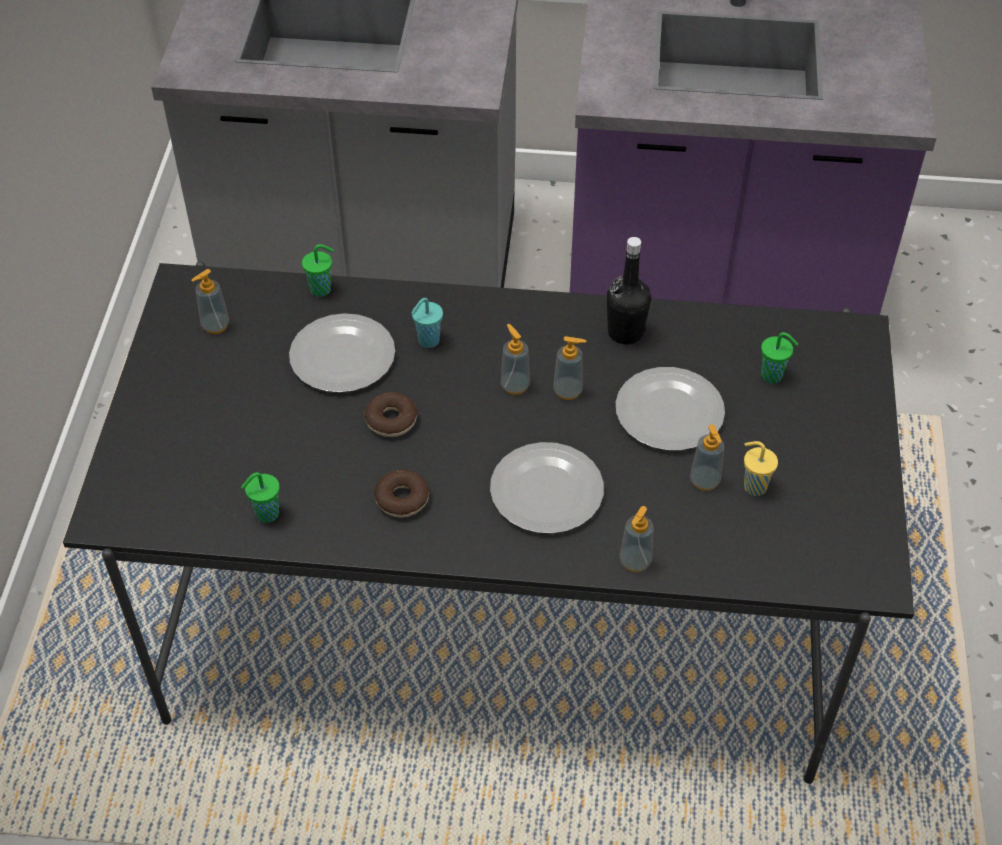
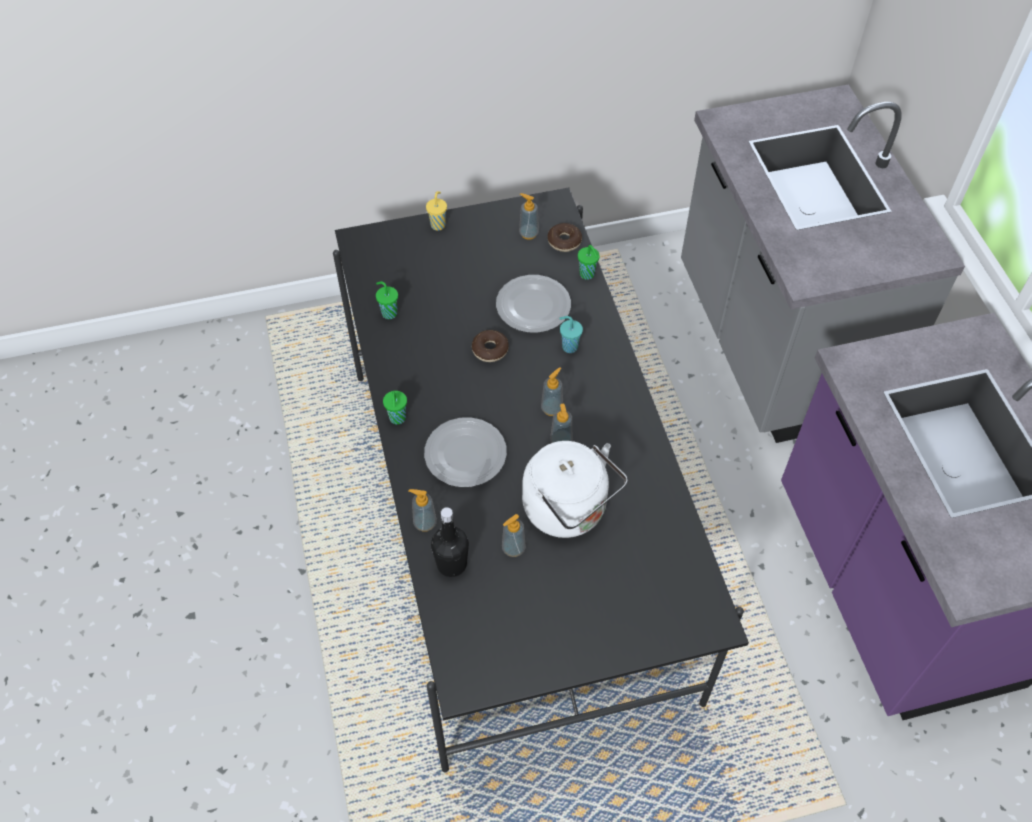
camera: 70 degrees right, 5 degrees up
donut [374,470,429,518] -> donut moved to [548,223,582,252]
black bottle [607,237,651,345] -> black bottle moved to [431,507,469,577]
plate [616,367,725,451] -> white kettle [522,441,627,538]
yellow cup [744,441,778,496] -> yellow cup moved to [426,191,447,231]
green cup [761,332,798,383] -> green cup moved to [383,391,407,425]

